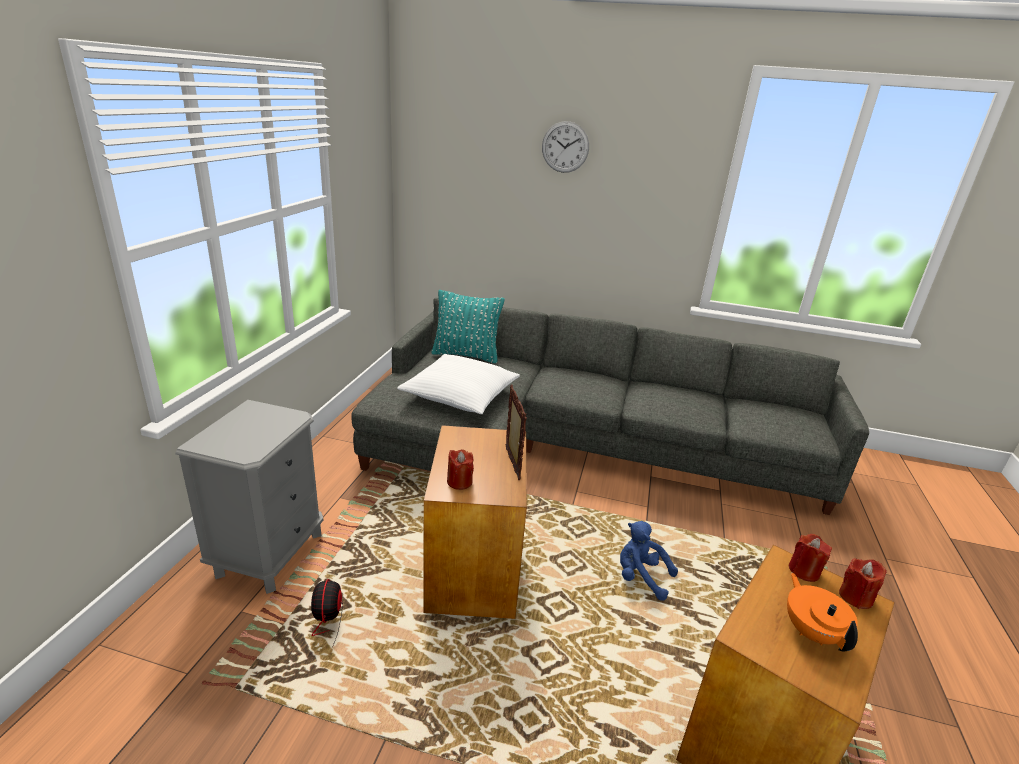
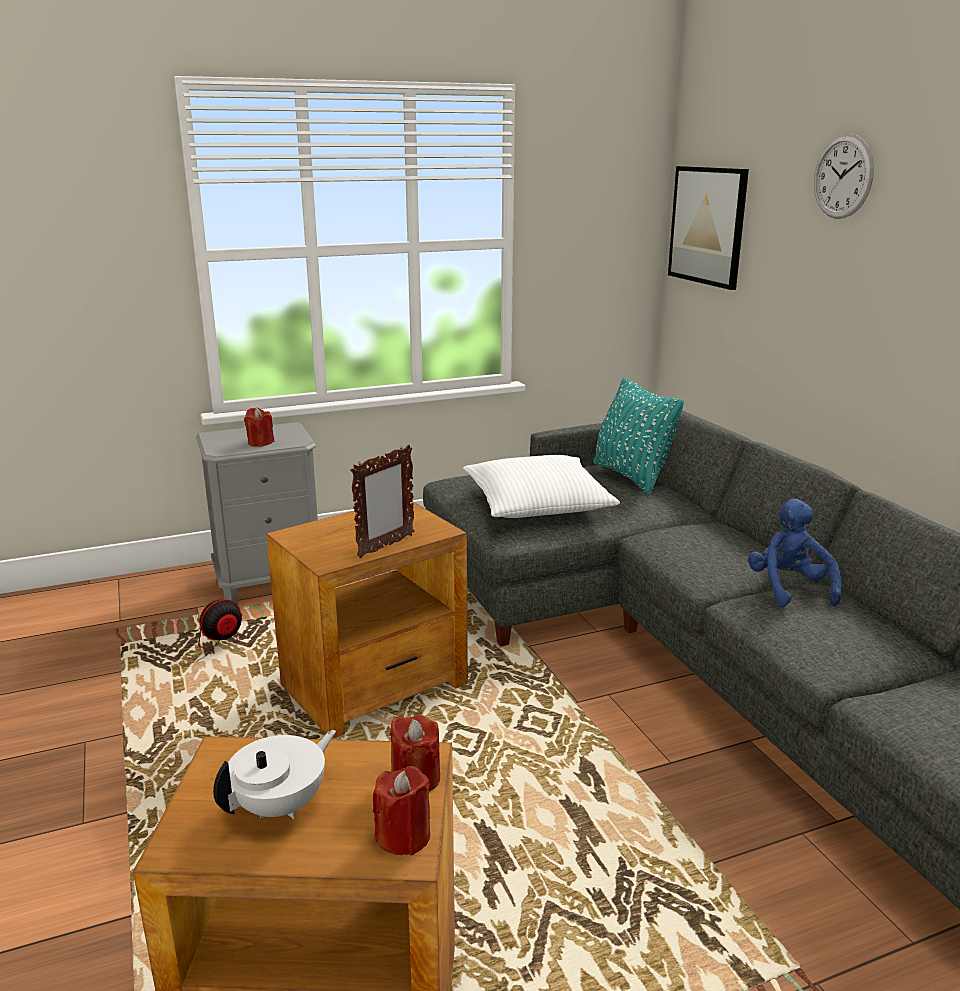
camera: 55 degrees right, 5 degrees down
red candle [447,449,474,490] -> red candle moved to [244,408,274,447]
blue plush toy [620,521,678,601] -> blue plush toy moved to [748,499,842,607]
orange teapot [787,573,858,651] -> white teapot [213,730,336,819]
none -> picture [668,166,749,290]

